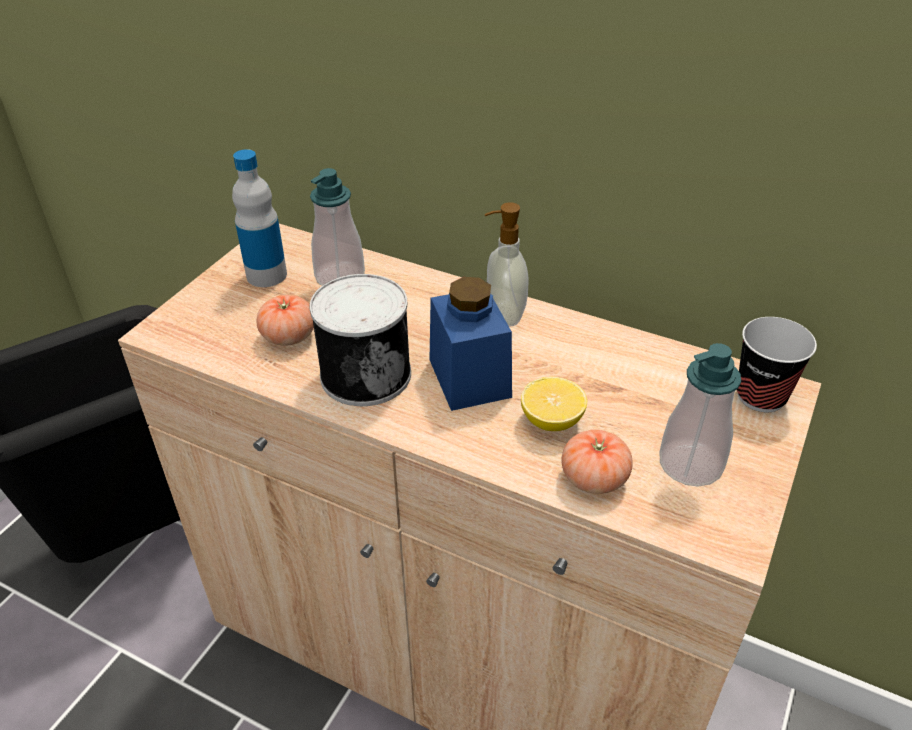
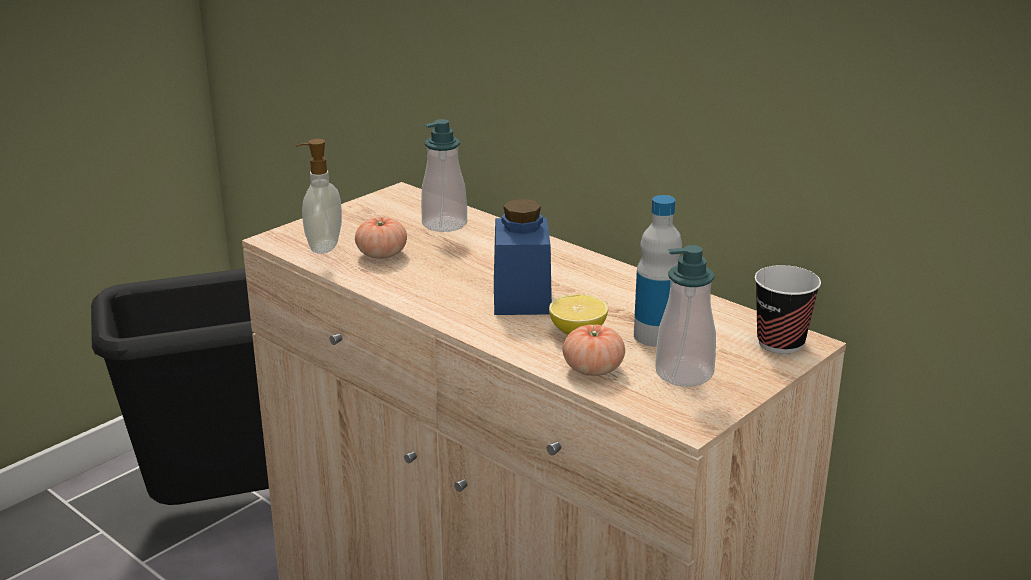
camera: 15 degrees right, 15 degrees down
bottle [232,149,287,287] -> bottle moved to [634,195,682,347]
can [309,274,411,406] -> none
soap dispenser [485,202,529,327] -> soap dispenser moved to [296,139,342,254]

